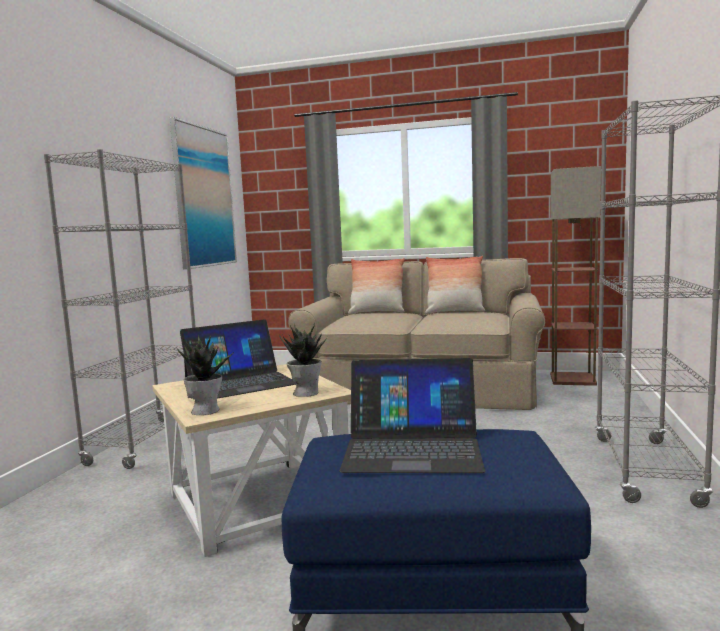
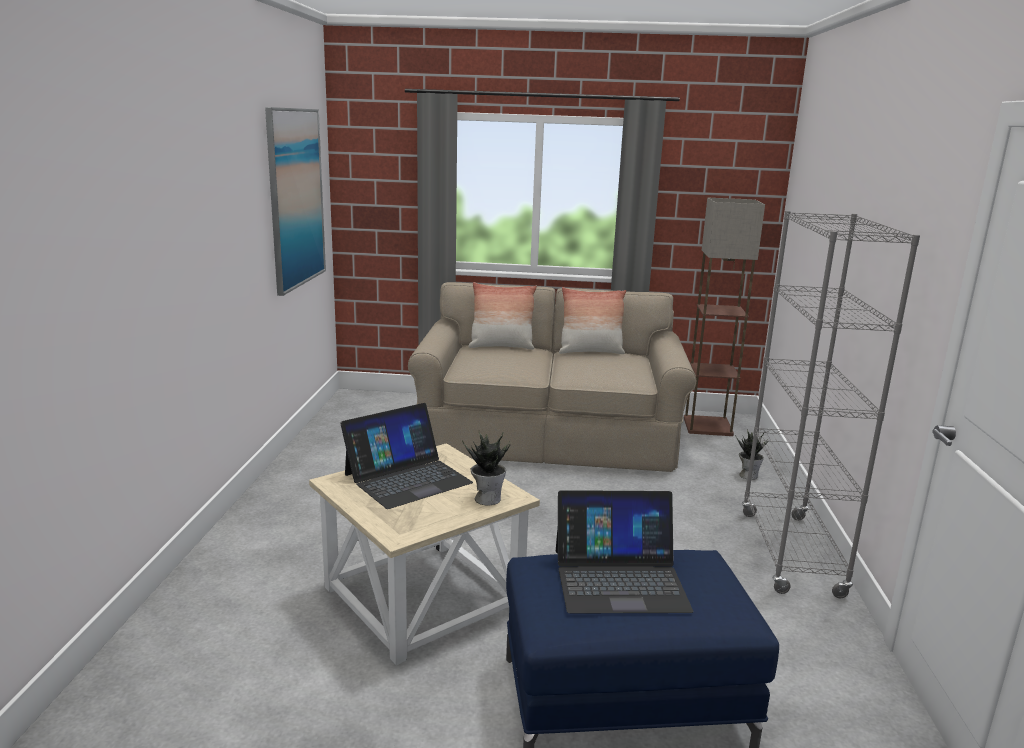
camera: 10 degrees left, 10 degrees up
grey bookcase [44,149,196,469] -> none
potted plant [176,334,235,415] -> potted plant moved to [735,429,769,480]

